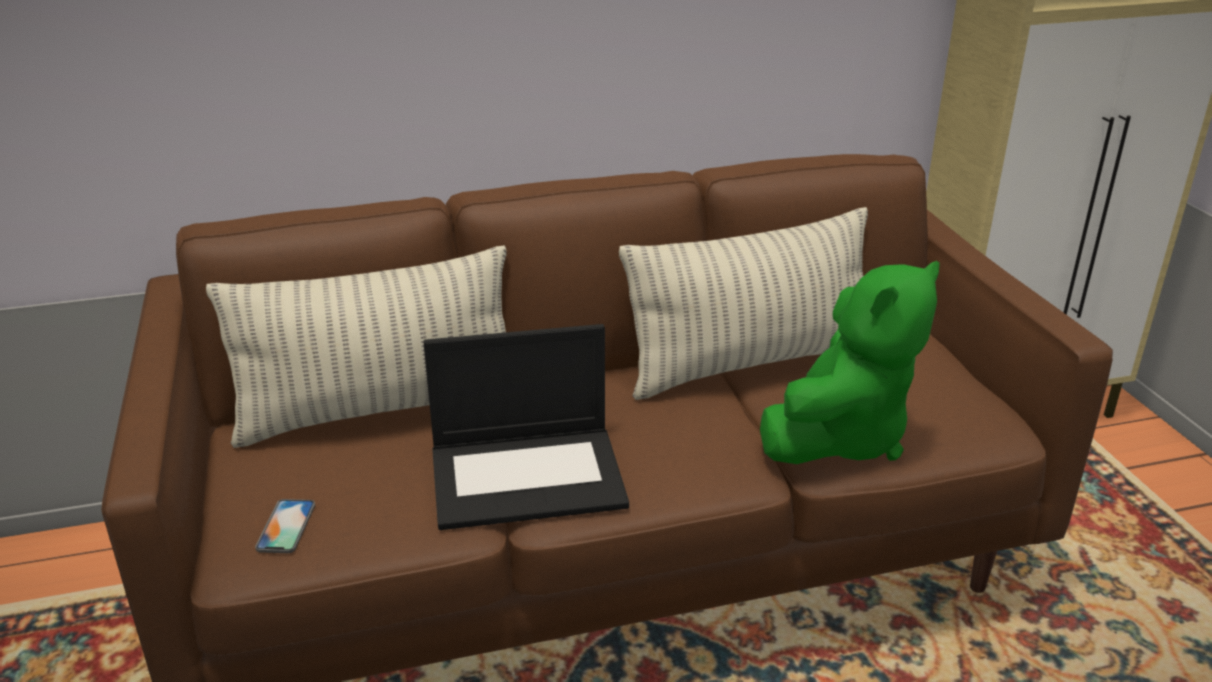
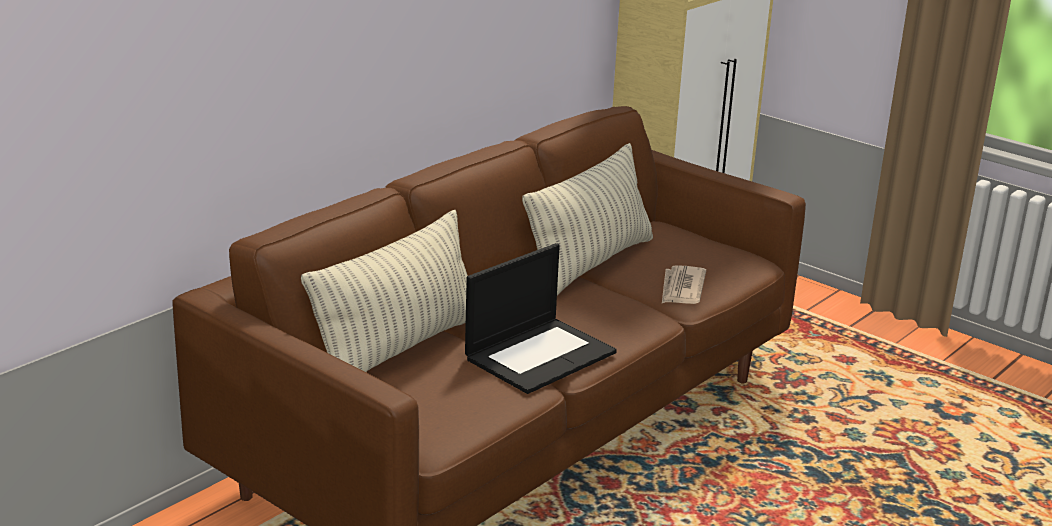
camera: 35 degrees left, 5 degrees down
phone [255,499,315,553] -> none
green plush toy [760,261,940,464] -> newspaper [662,265,706,304]

